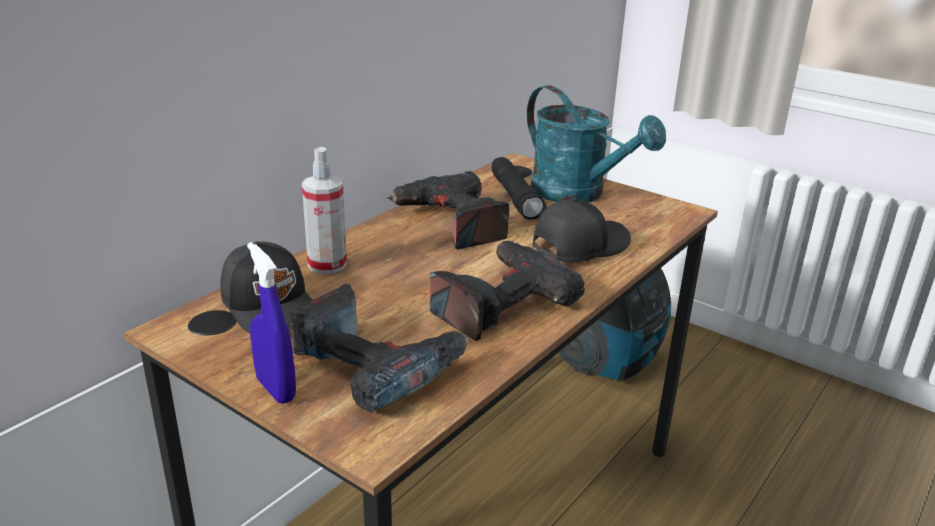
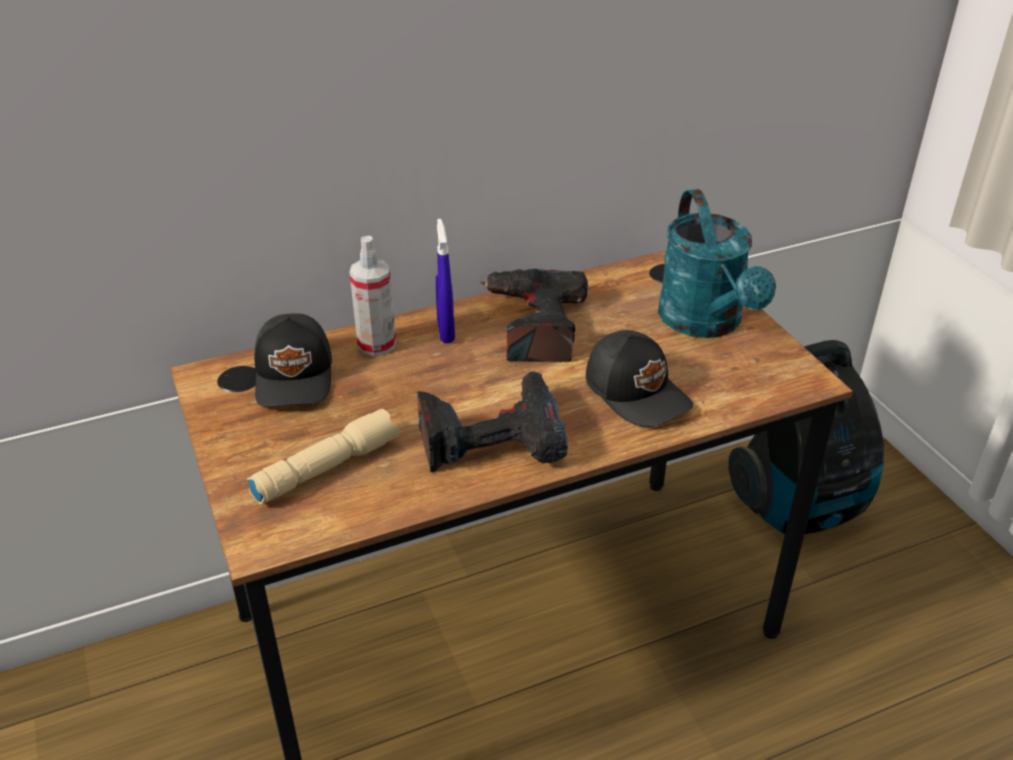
camera: 30 degrees right, 10 degrees up
blue spray bottle [247,242,296,404] -> blue spray bottle moved to [436,219,455,343]
power drill [290,284,468,412] -> beige flashlight [247,409,400,504]
black flashlight [492,157,547,219] -> none
black cap [533,198,631,262] -> black cap turned 60 degrees clockwise [586,330,693,427]

